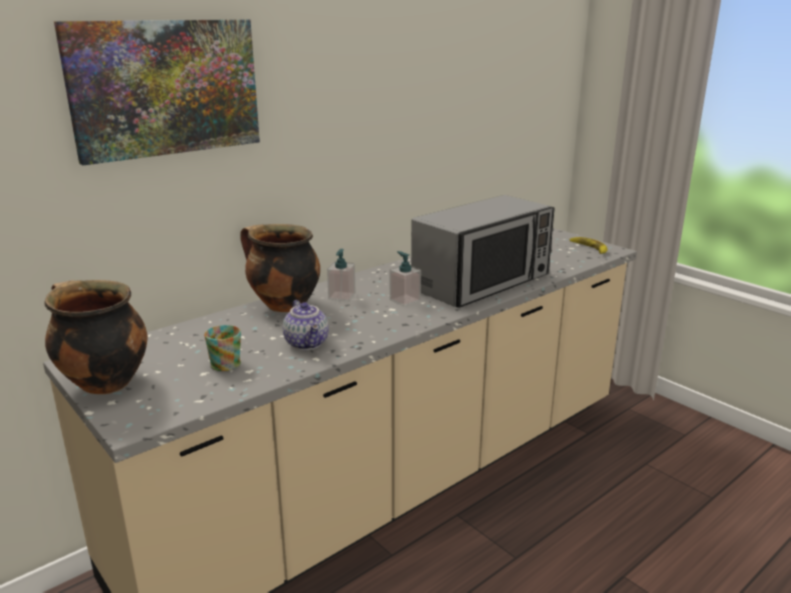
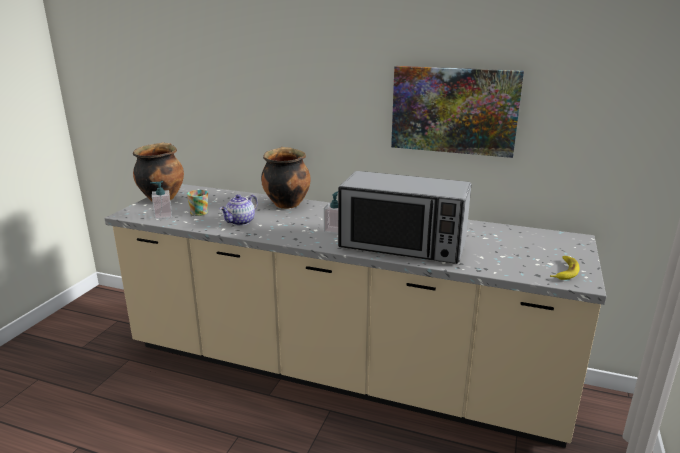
camera: 60 degrees right, 0 degrees up
picture [54,19,260,165] -> picture moved to [391,66,524,158]
soap dispenser [327,249,356,302] -> soap dispenser moved to [150,181,172,220]

